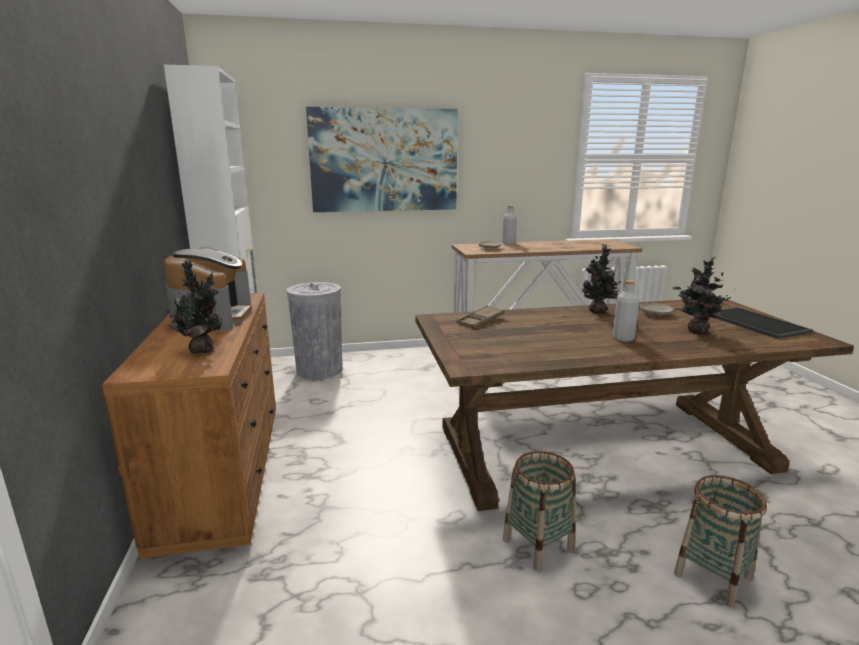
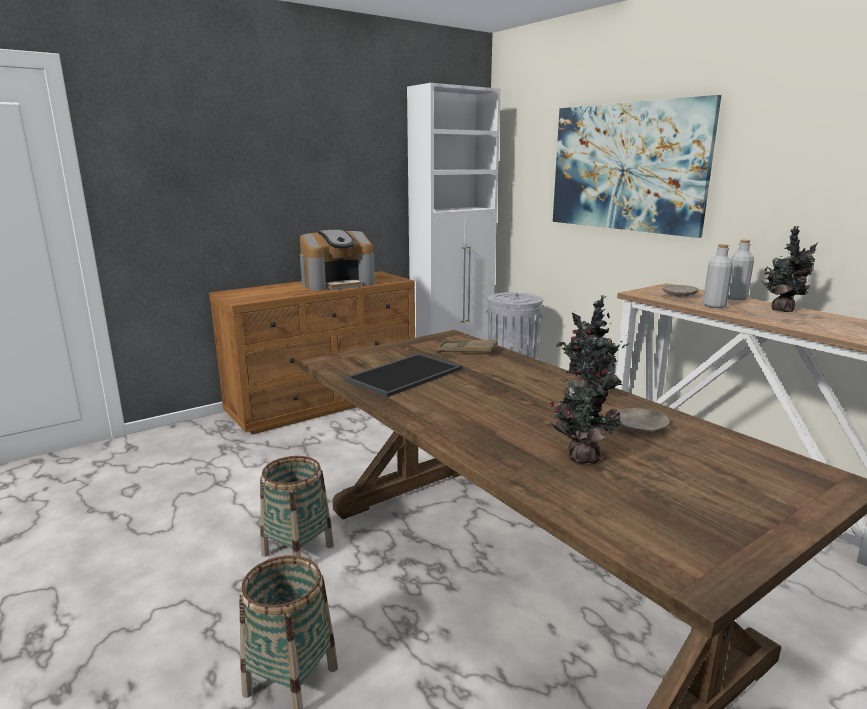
camera: 65 degrees right, 0 degrees up
potted plant [167,260,223,354] -> potted plant moved to [761,226,818,312]
grey bottle [613,280,640,342] -> grey bottle moved to [703,244,733,308]
tray [717,307,813,339] -> tray moved to [345,353,462,397]

